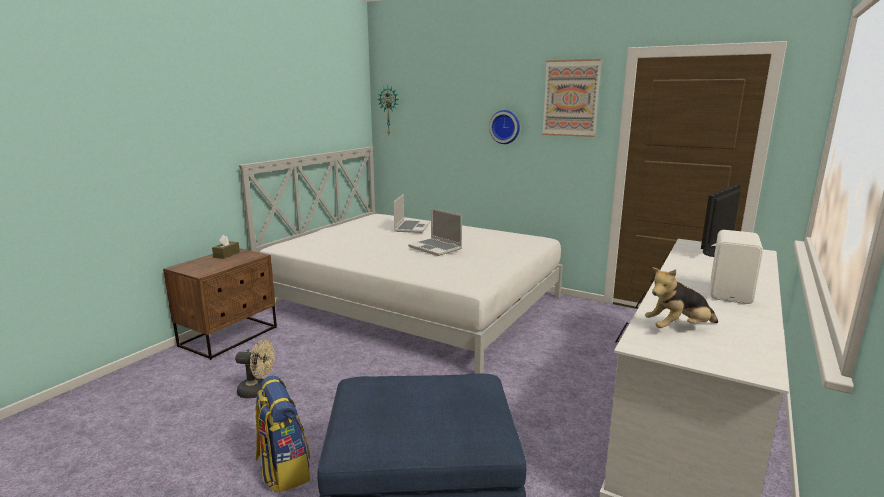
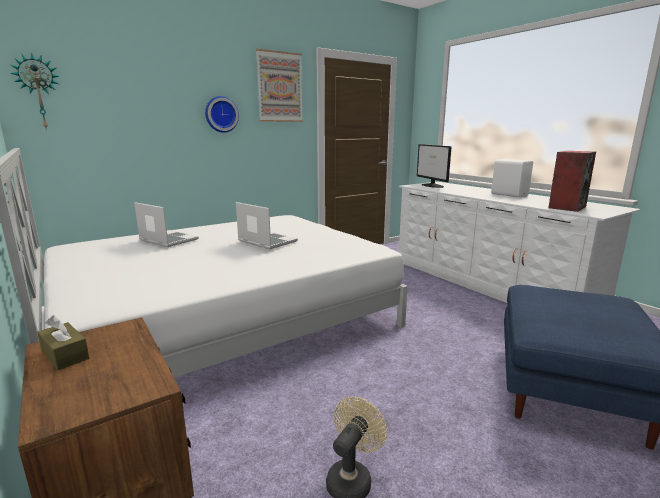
camera: 65 degrees left, 0 degrees up
backpack [255,376,310,493] -> none
laptop [408,208,462,256] -> laptop turned 120 degrees counterclockwise [236,202,298,249]
plush toy [645,267,718,328] -> speaker [548,151,596,212]

